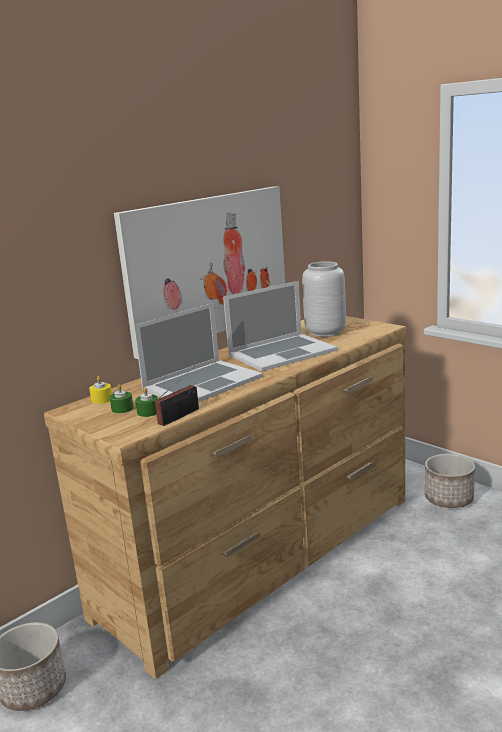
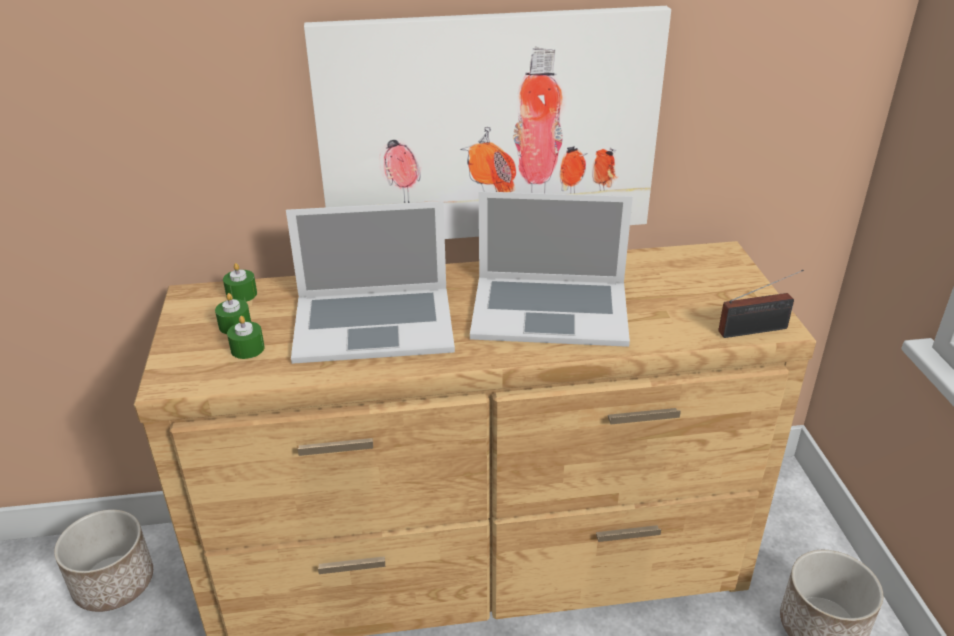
camera: 35 degrees right, 15 degrees up
yellow candle [89,376,112,404] -> green candle [223,263,257,302]
radio [155,366,199,426] -> radio moved to [718,270,804,338]
grey vase [302,261,346,337] -> none

